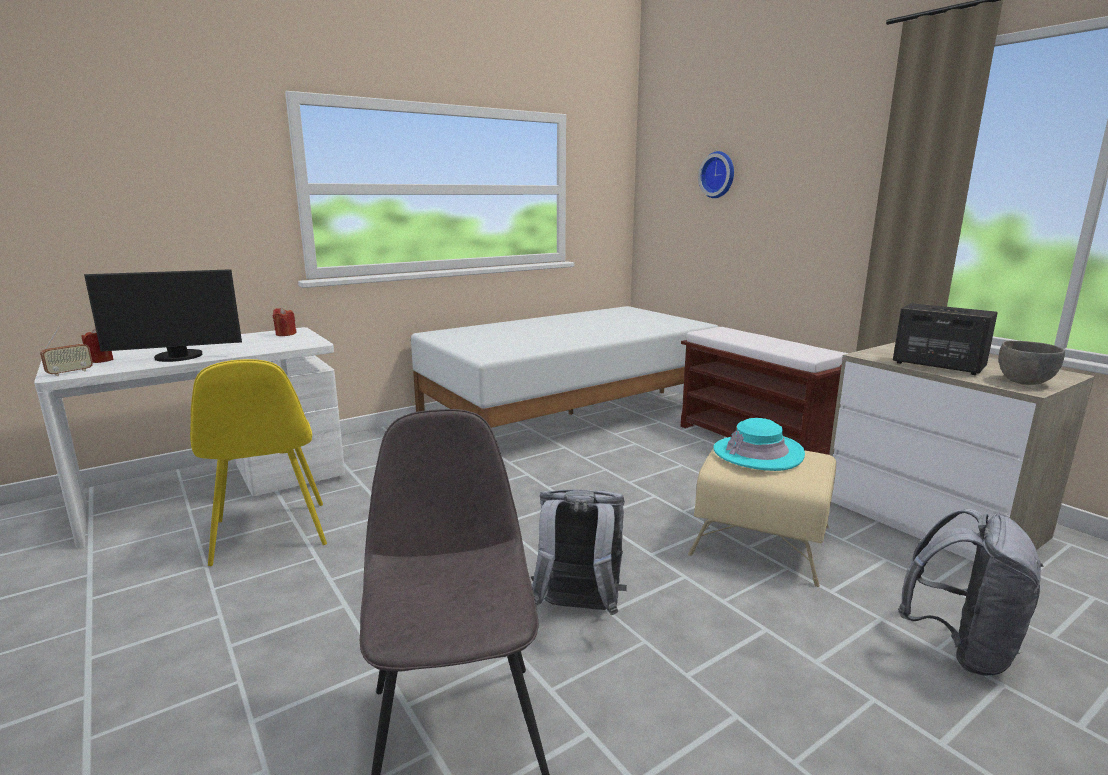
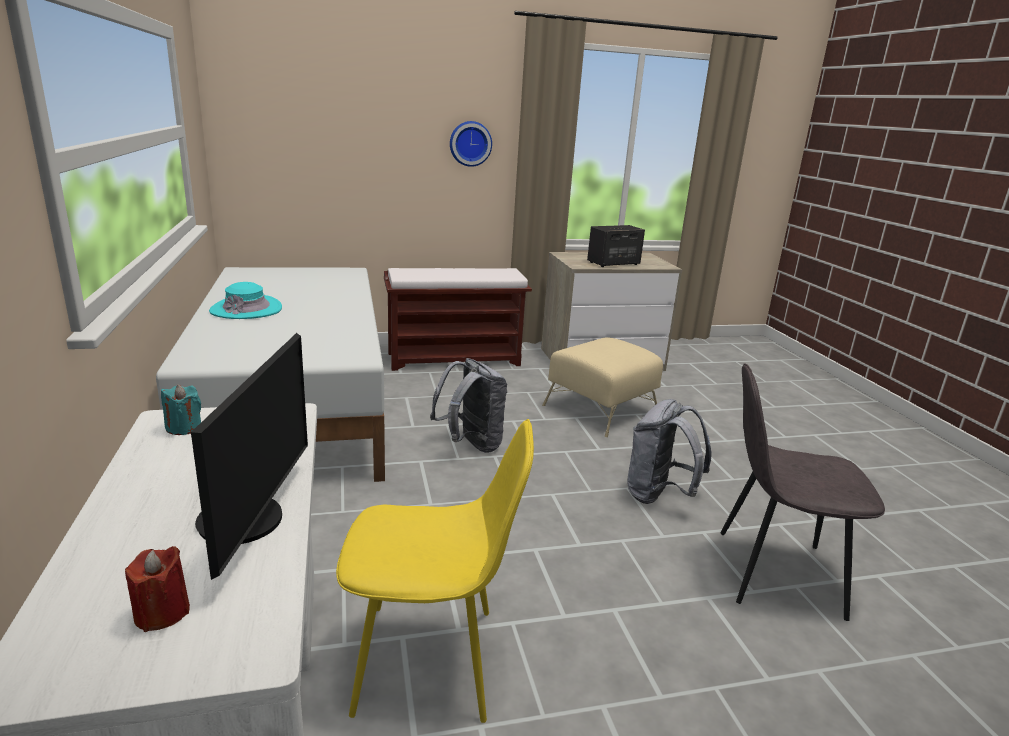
camera: 70 degrees left, 5 degrees up
radio [40,326,93,376] -> none
red candle [273,307,297,336] -> turquoise candle [161,385,201,435]
wall clock [698,151,734,198] -> wall clock moved to [450,121,492,167]
turquoise hat [714,418,805,471] -> turquoise hat moved to [209,282,282,319]
grey backpack [898,509,1044,676] -> grey backpack moved to [430,358,507,453]
grey bowl [999,341,1065,385] -> none

